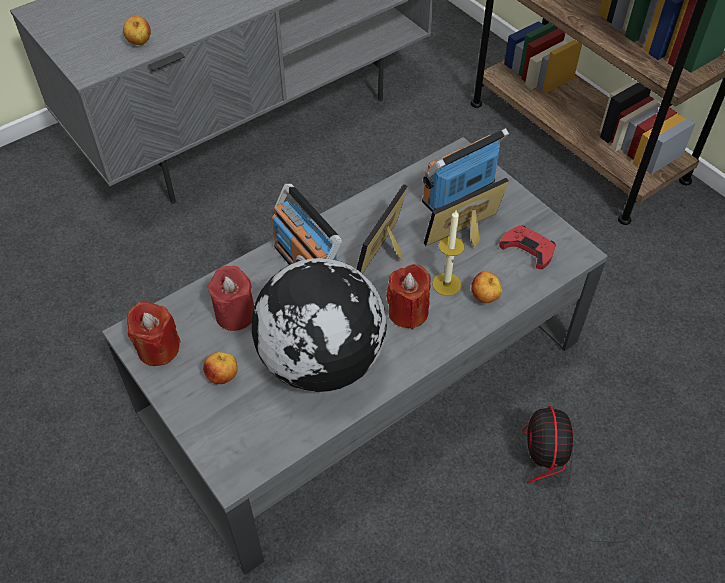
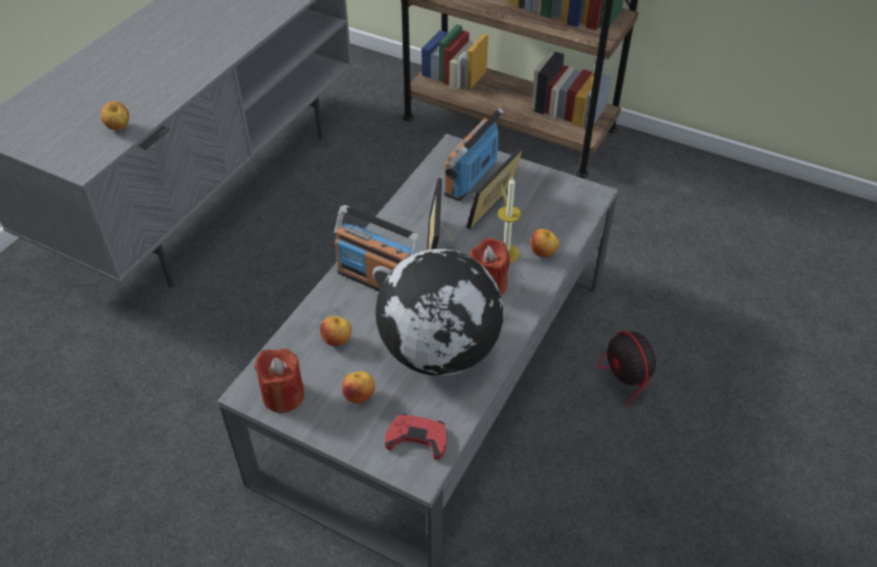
camera: 25 degrees left, 5 degrees down
red candle [207,266,254,331] -> apple [320,316,352,346]
red game controller [499,225,556,269] -> red game controller moved to [385,414,446,460]

